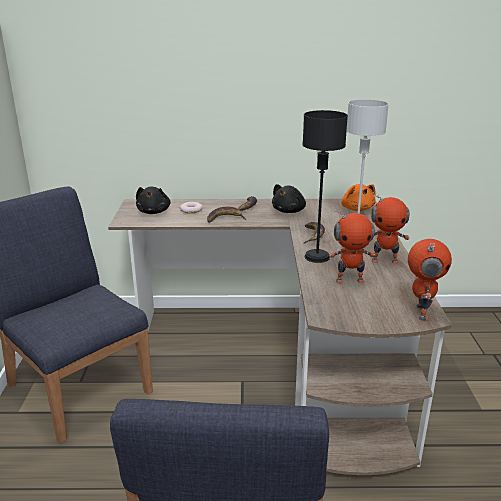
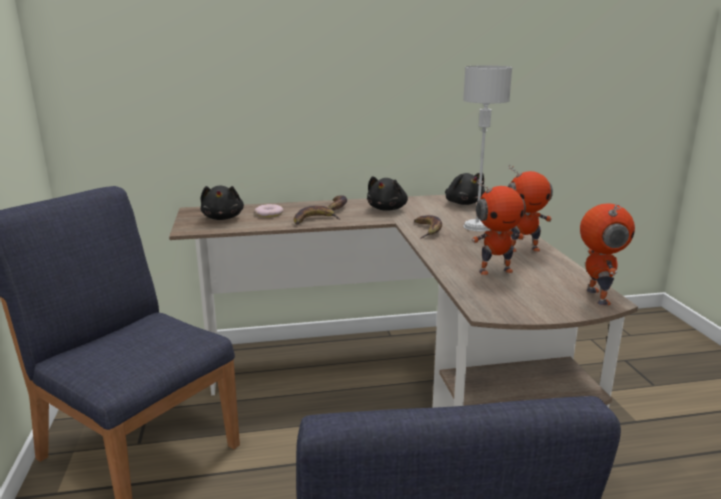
camera: 10 degrees left, 5 degrees down
black table lamp [303,110,348,263] -> none
orange plush toy [341,184,376,211] -> black plush toy [445,173,485,205]

